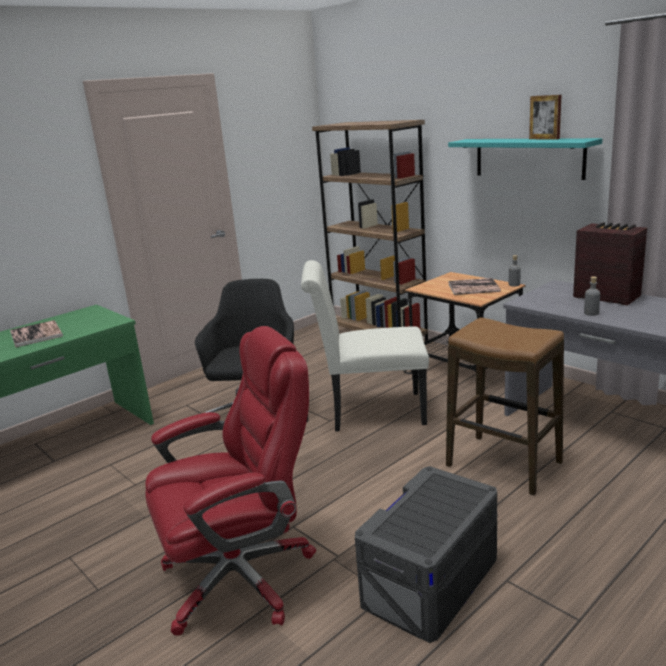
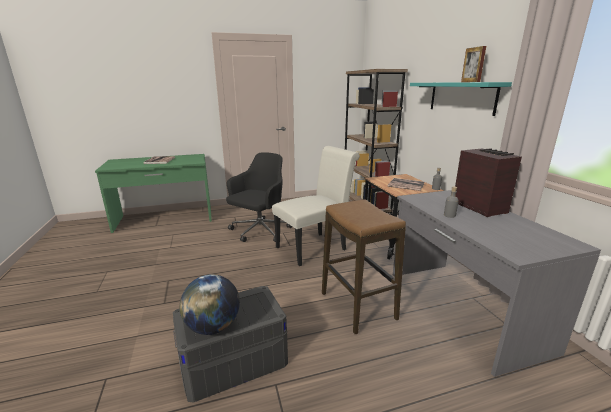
camera: 25 degrees right, 0 degrees up
red office chair [145,326,316,636] -> none
white chair [301,260,429,432] -> white chair turned 120 degrees clockwise [272,146,360,266]
none -> globe [180,274,240,335]

